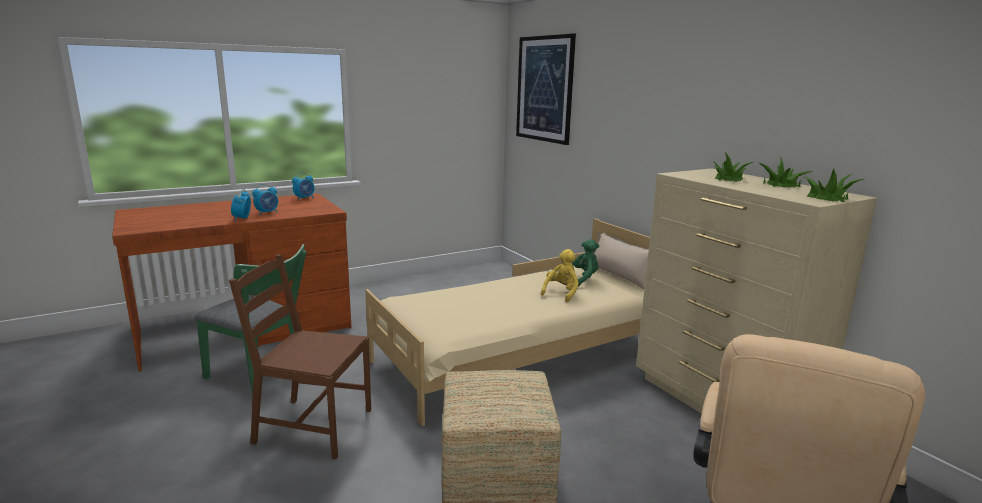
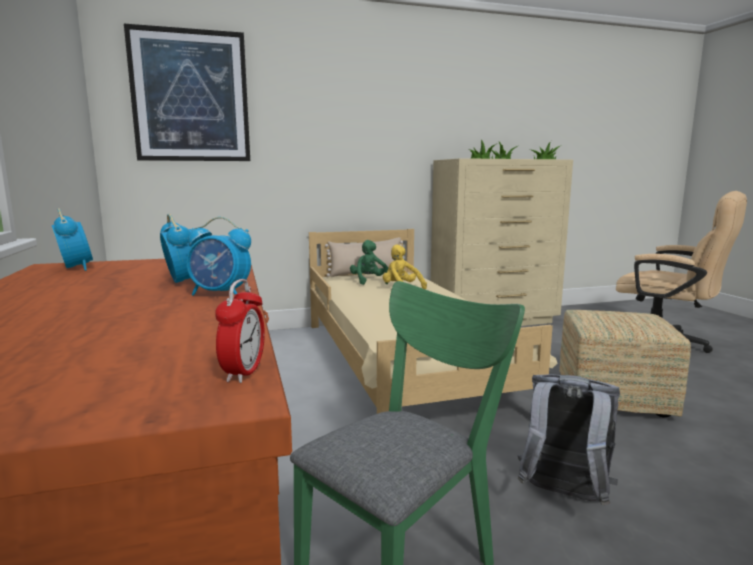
camera: 75 degrees left, 5 degrees down
brown chair [229,254,371,459] -> grey backpack [518,374,620,505]
none -> alarm clock [215,279,265,383]

